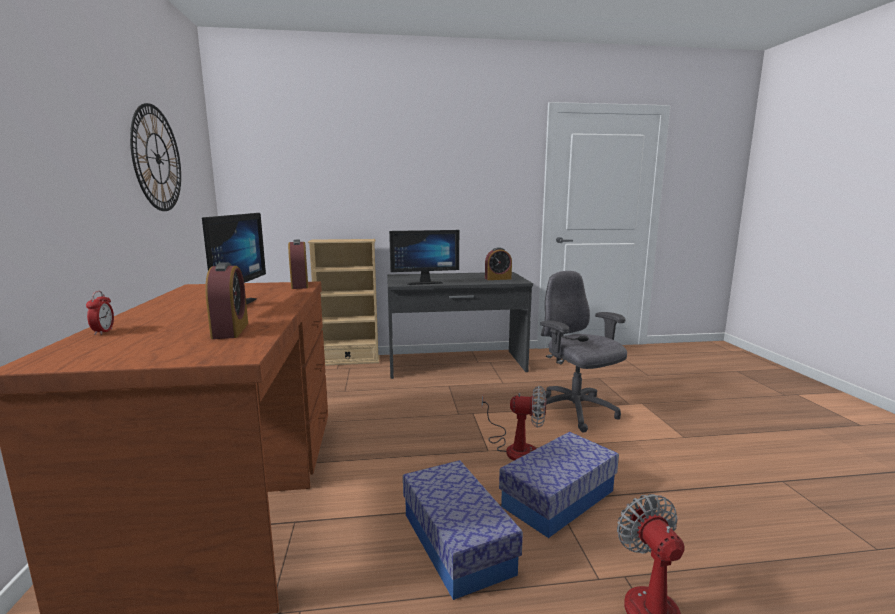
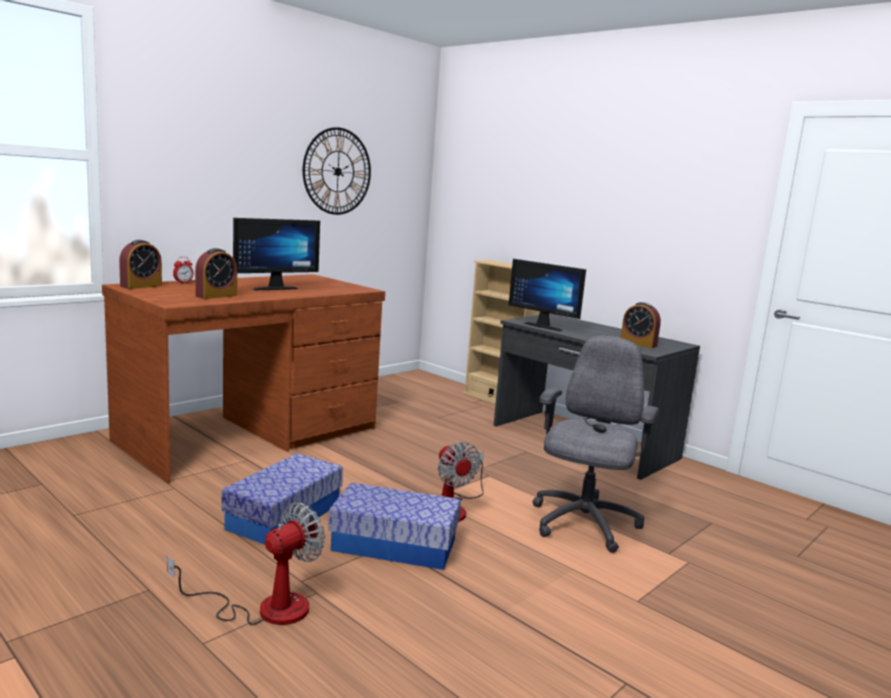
camera: 50 degrees right, 0 degrees up
alarm clock [288,240,308,289] -> alarm clock moved to [119,240,162,289]

